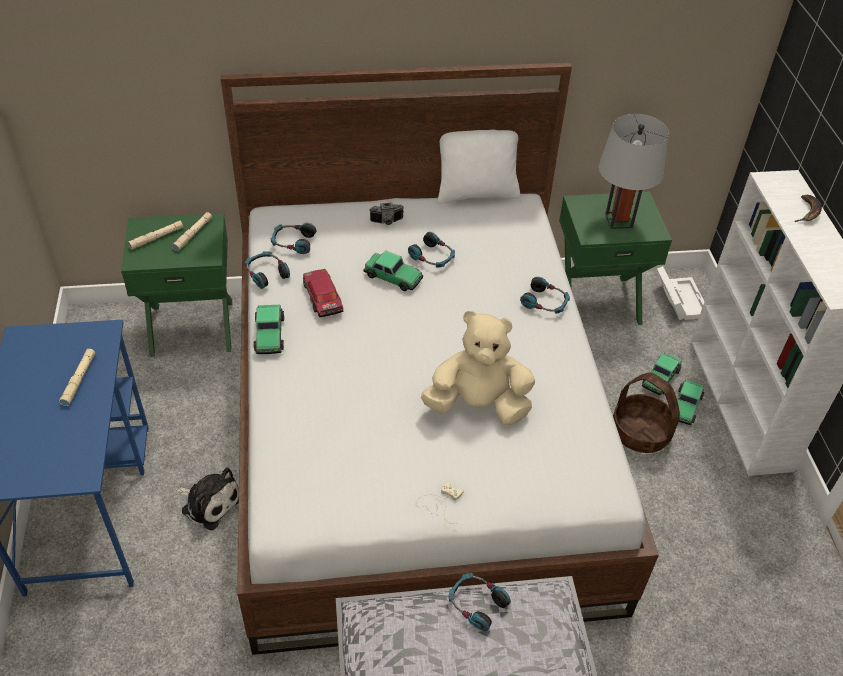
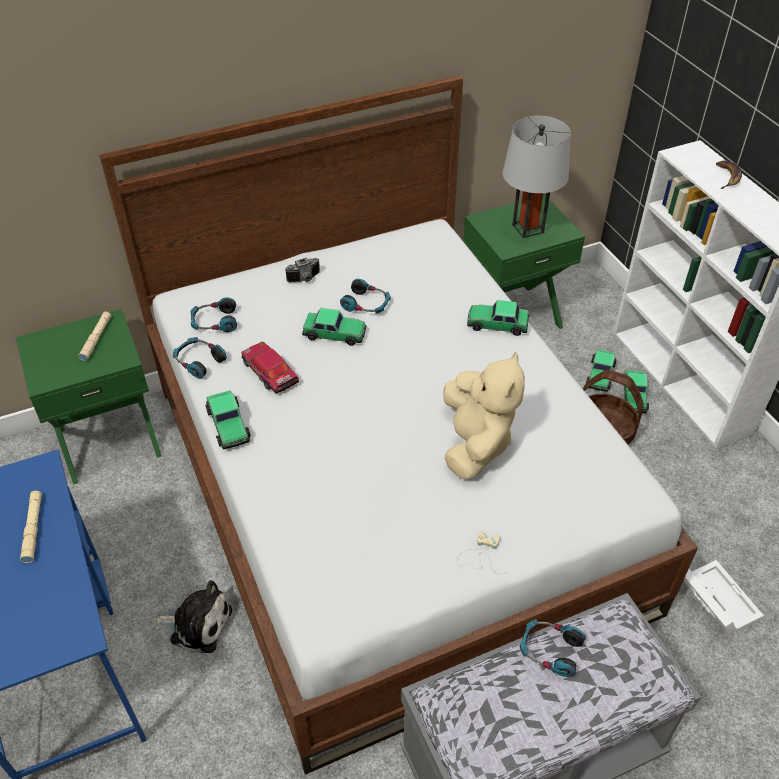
camera: 15 degrees left, 0 degrees up
beige flashlight [128,221,183,249] -> none
beige plush toy [421,311,535,425] -> beige plush toy turned 105 degrees clockwise [443,351,525,479]
white pillow [437,130,520,204] -> none
headphones [520,277,570,314] -> toy car [467,300,529,336]
white storage box [657,266,705,320] -> white storage box moved to [683,560,764,636]

